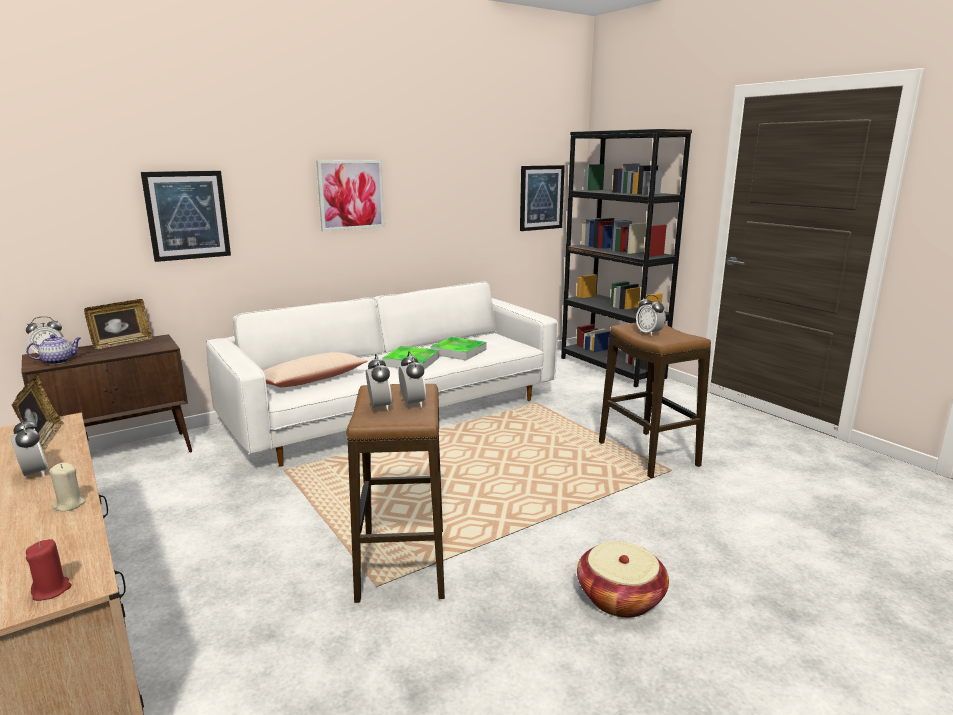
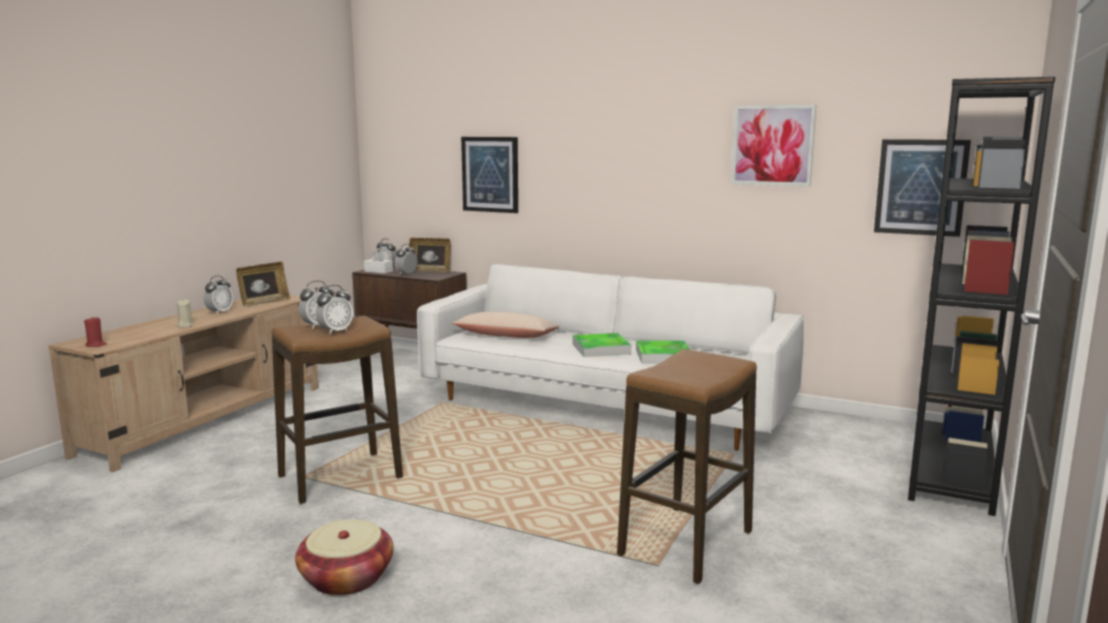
camera: 60 degrees right, 5 degrees down
teapot [26,334,81,365] -> white tissue box [364,250,393,274]
picture [316,160,385,231] -> picture moved to [731,105,816,186]
alarm clock [636,295,666,336] -> alarm clock moved to [395,244,417,275]

